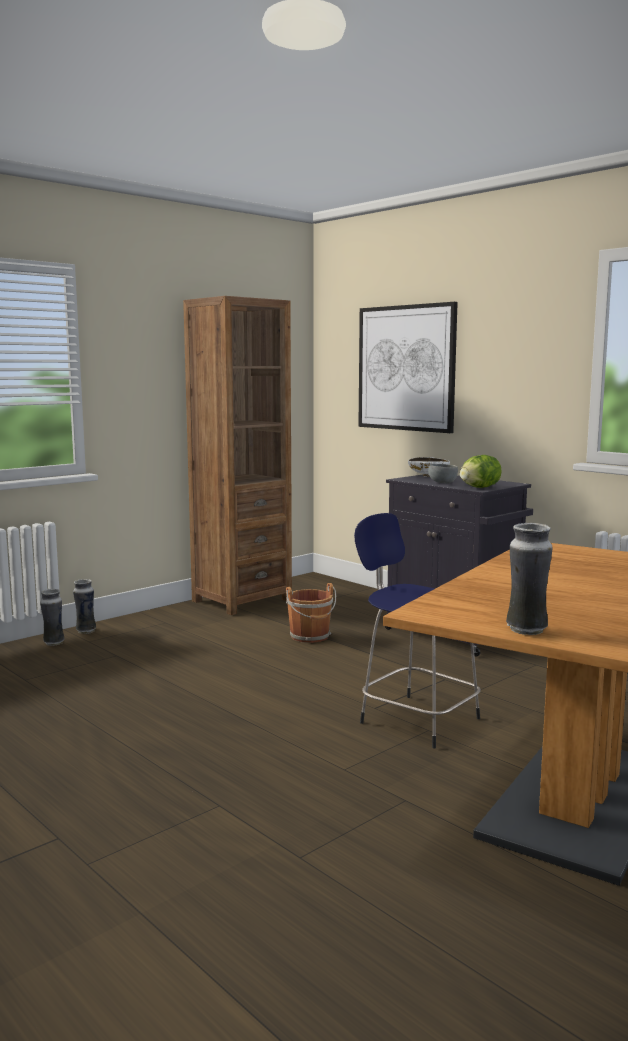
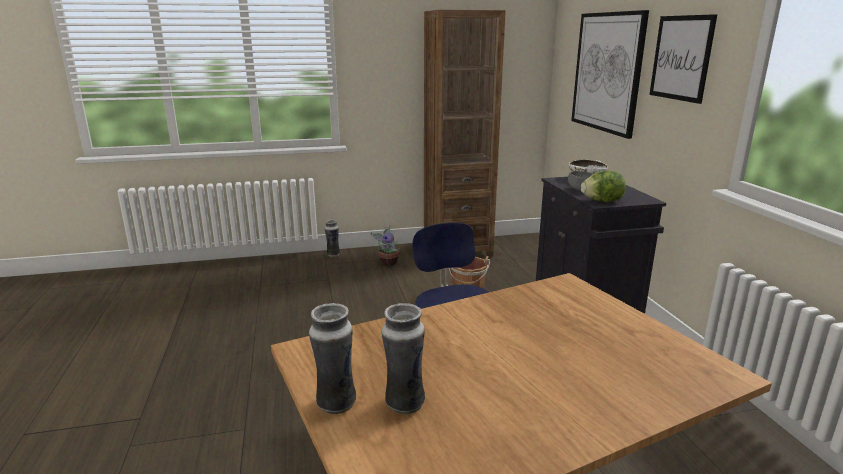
camera: 30 degrees right, 10 degrees up
vase [40,589,65,646] -> vase moved to [382,303,425,414]
none -> potted plant [371,225,400,266]
none -> picture [649,14,717,104]

